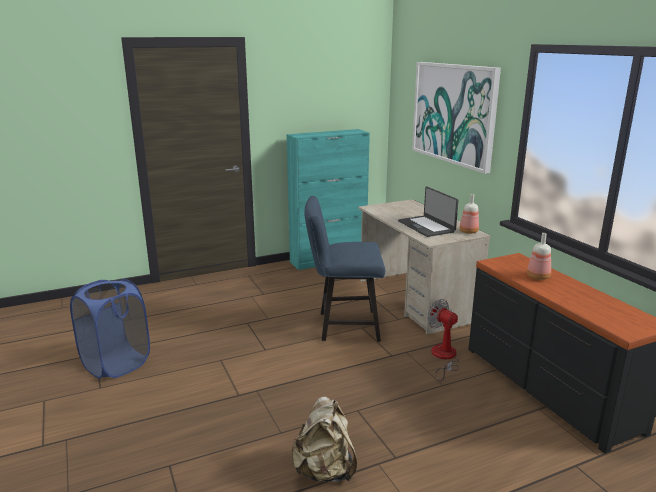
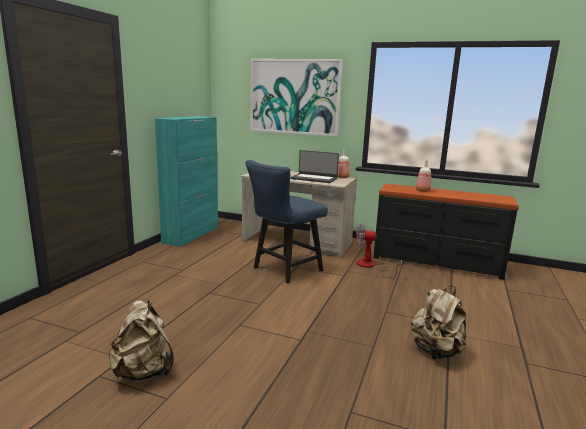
camera: 45 degrees left, 5 degrees down
blue laundry basket [70,279,150,379] -> beige backpack [109,300,174,381]

